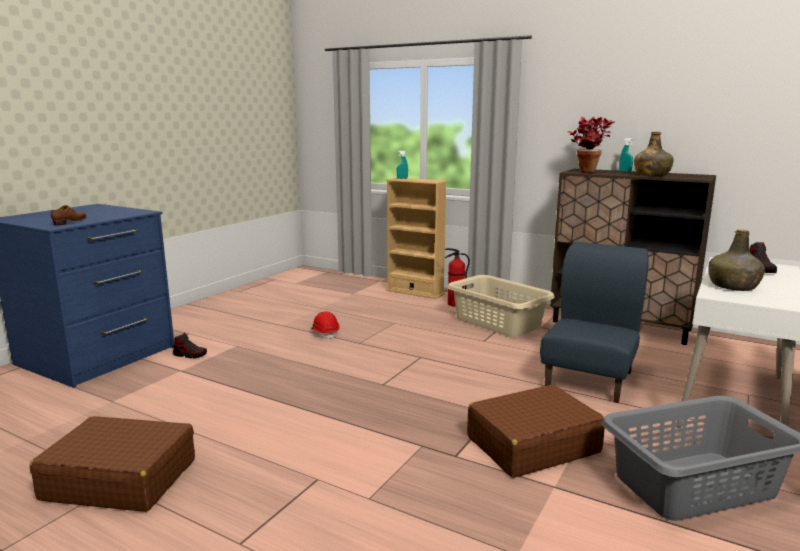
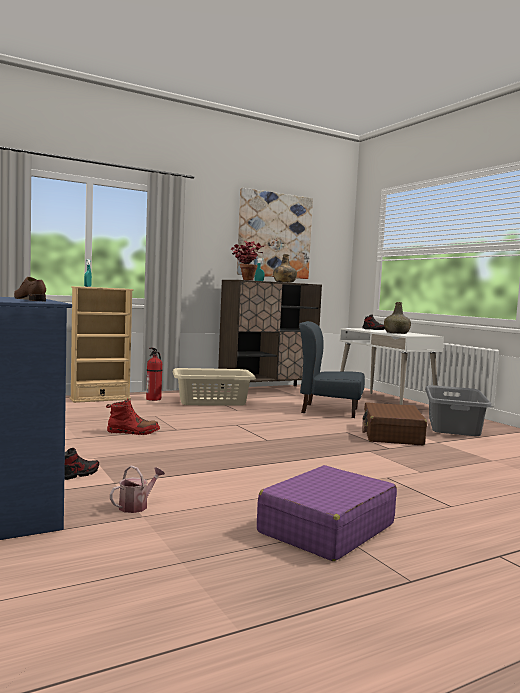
camera: 60 degrees left, 10 degrees down
brown suitcase [30,416,195,512] -> purple suitcase [257,465,397,561]
red hard hat [311,311,340,339] -> red boot [106,398,160,435]
blue chair [540,242,649,403] -> blue chair turned 45 degrees counterclockwise [299,321,365,418]
none -> watering can [110,466,165,513]
none -> picture [237,188,313,279]

